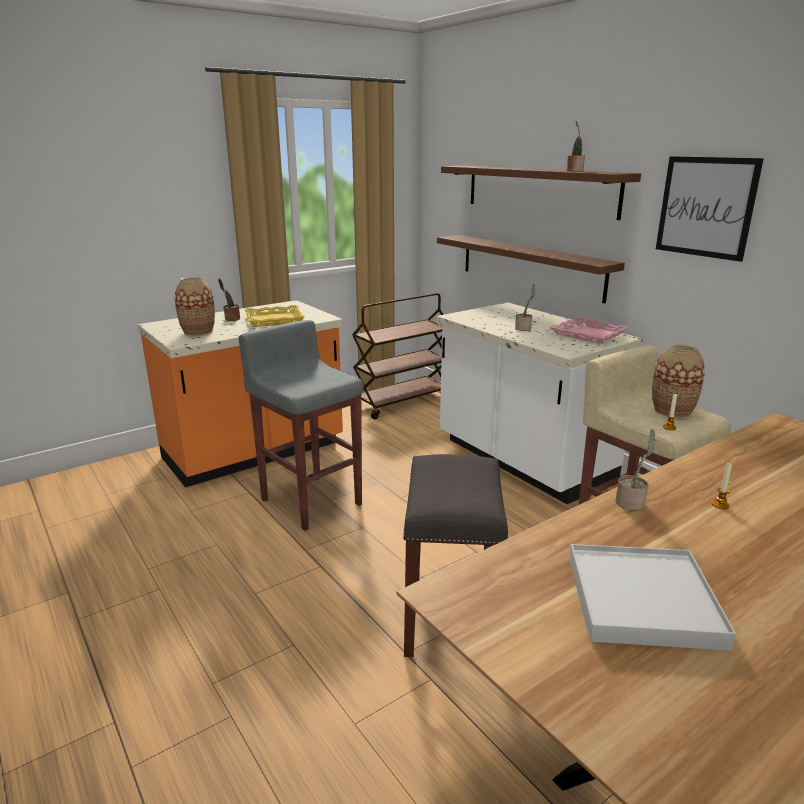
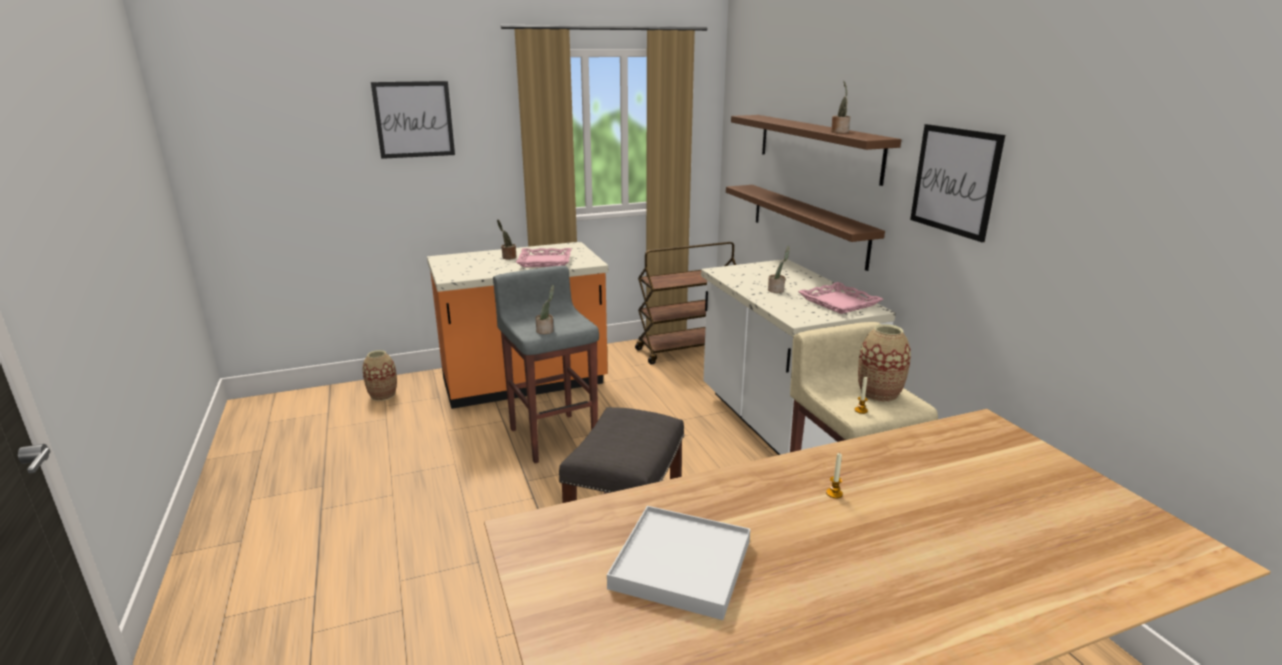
camera: 15 degrees right, 0 degrees up
vase [175,276,215,336] -> vase moved to [363,350,397,401]
yellow tray [244,305,305,327] -> pink tray [516,248,572,267]
potted plant [616,429,655,511] -> potted plant moved to [536,285,554,334]
none -> picture [371,81,455,159]

